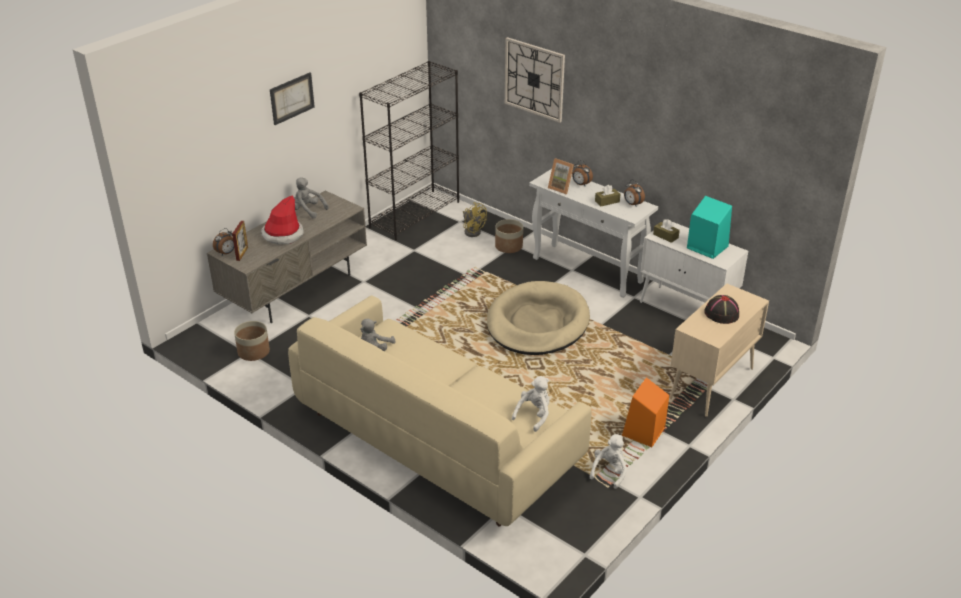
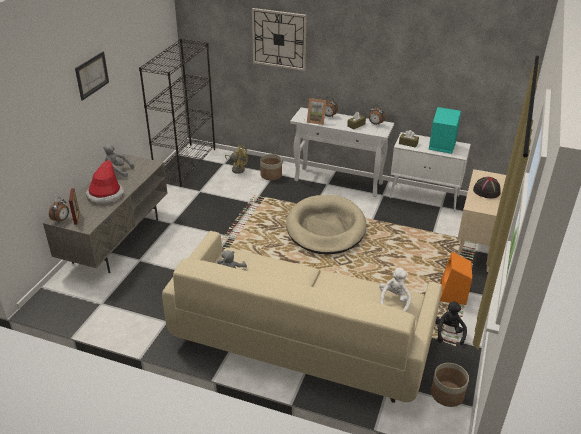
camera: 20 degrees left, 0 degrees up
planter [234,321,270,361] -> planter moved to [431,363,469,407]
white plush toy [590,434,627,489] -> black plush toy [435,301,467,345]

